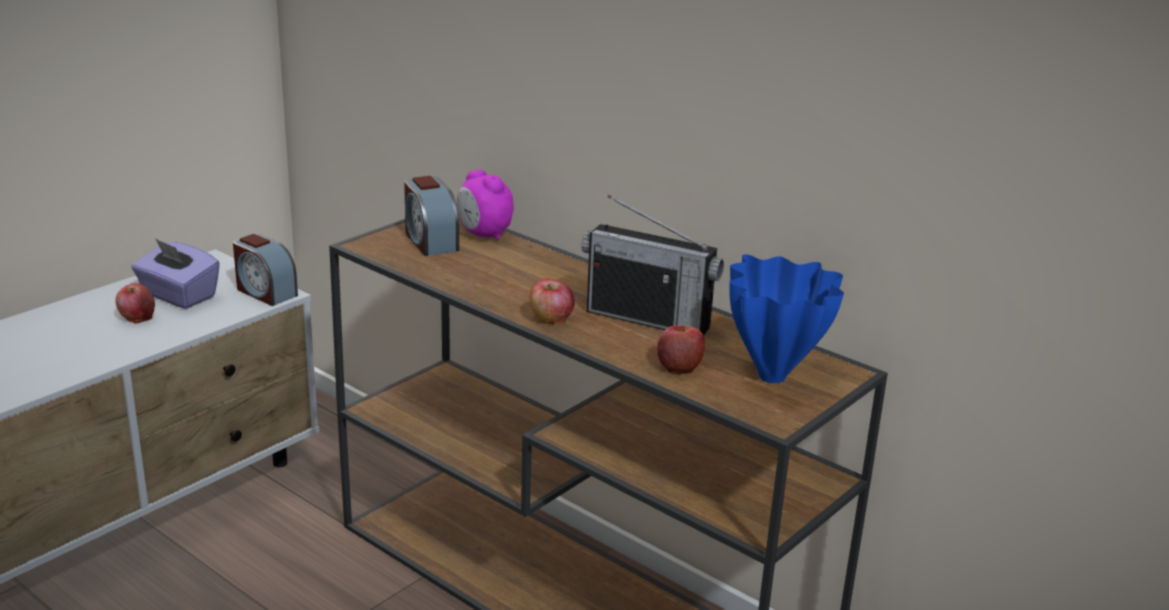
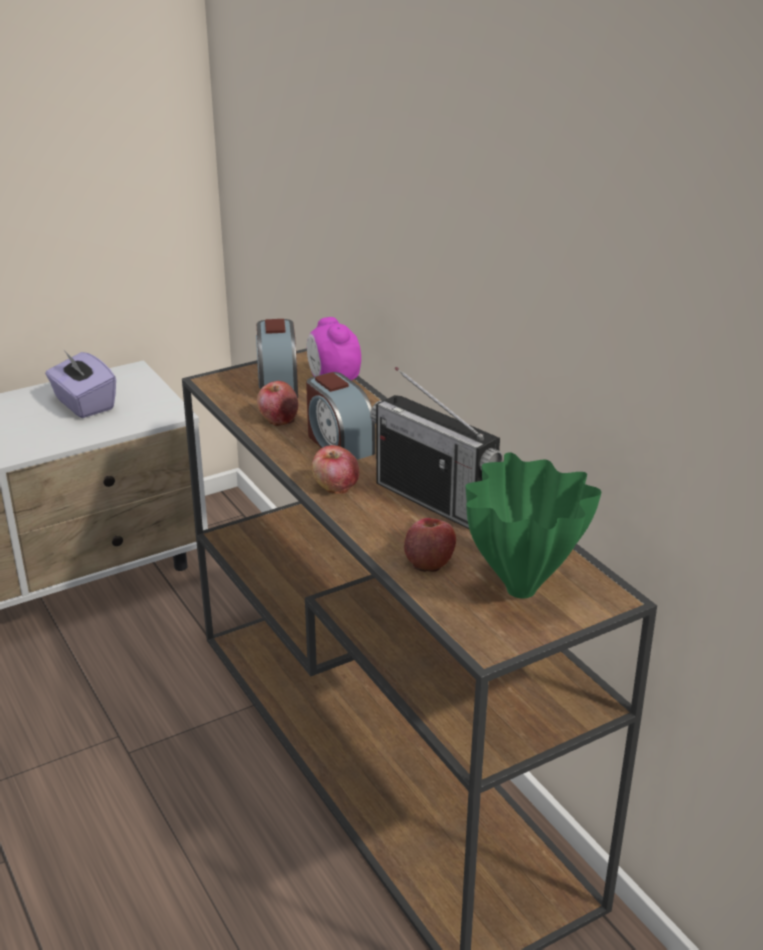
camera: 20 degrees right, 5 degrees up
apple [115,283,155,324] -> apple moved to [257,381,298,426]
alarm clock [233,234,298,306] -> alarm clock moved to [306,372,375,460]
blue vase [729,254,844,383] -> green vase [466,452,601,599]

